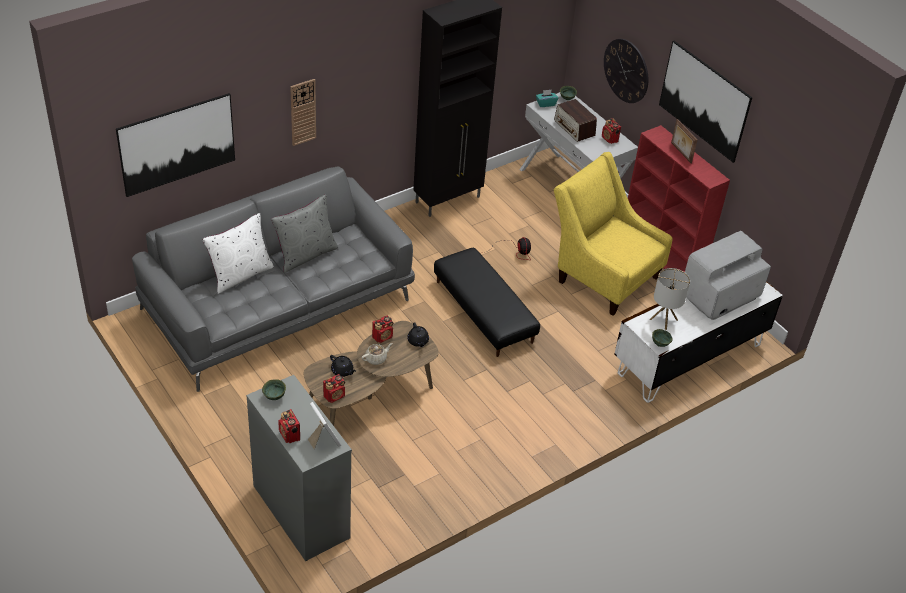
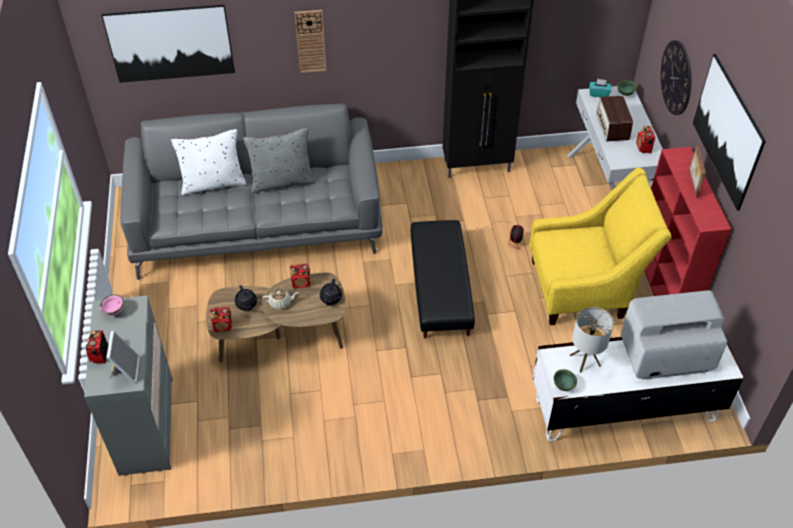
camera: 30 degrees right, 5 degrees up
green bowl [262,379,286,400] -> pink bowl [100,294,124,316]
yellow armchair [554,152,673,316] -> yellow armchair turned 105 degrees clockwise [529,167,672,325]

